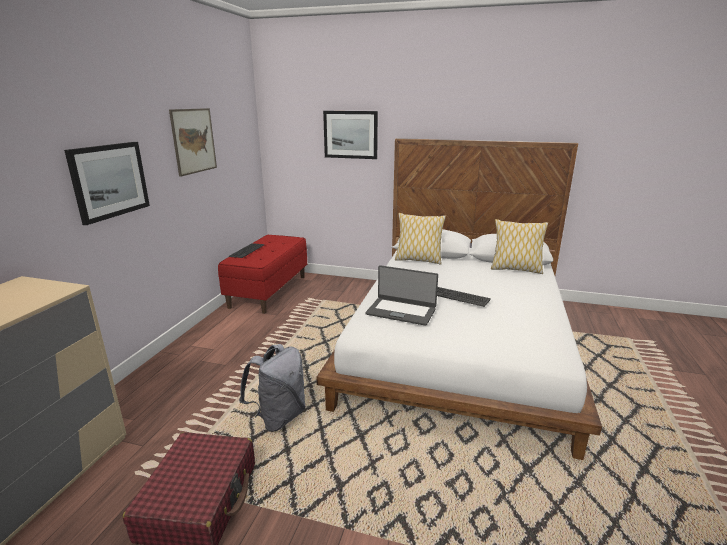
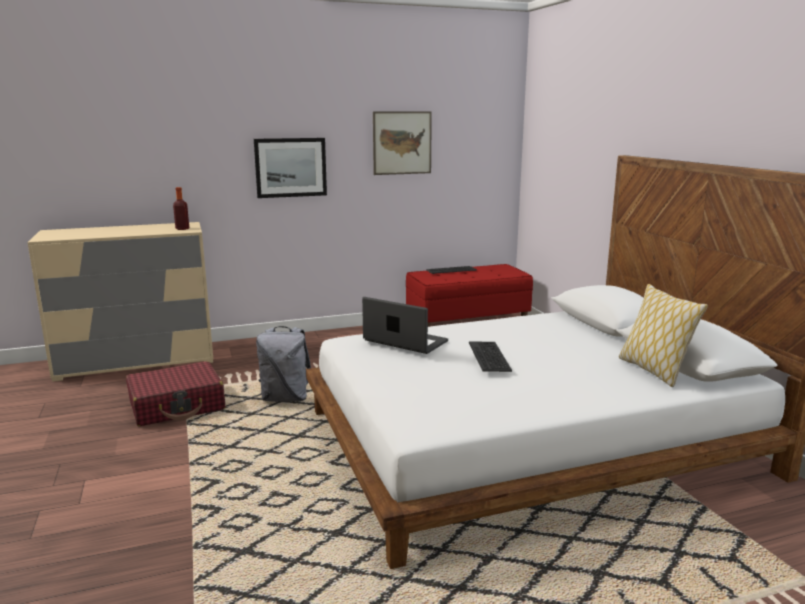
camera: 55 degrees right, 5 degrees down
picture [323,111,378,159] -> none
laptop [365,265,438,326] -> laptop turned 135 degrees clockwise [362,297,448,354]
pillow [395,213,446,264] -> none
none -> bottle [173,187,189,230]

